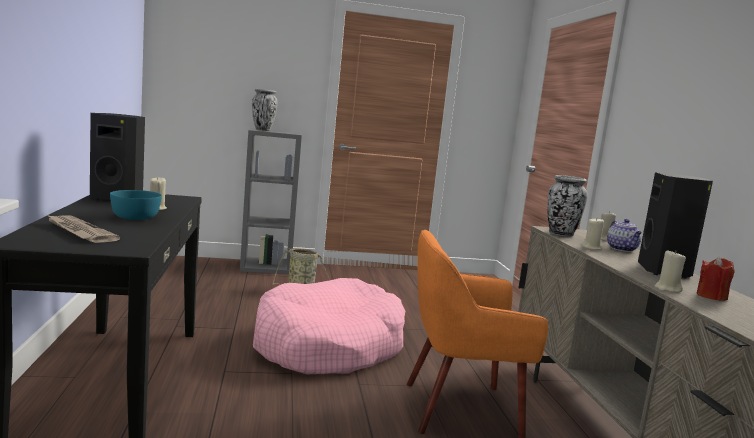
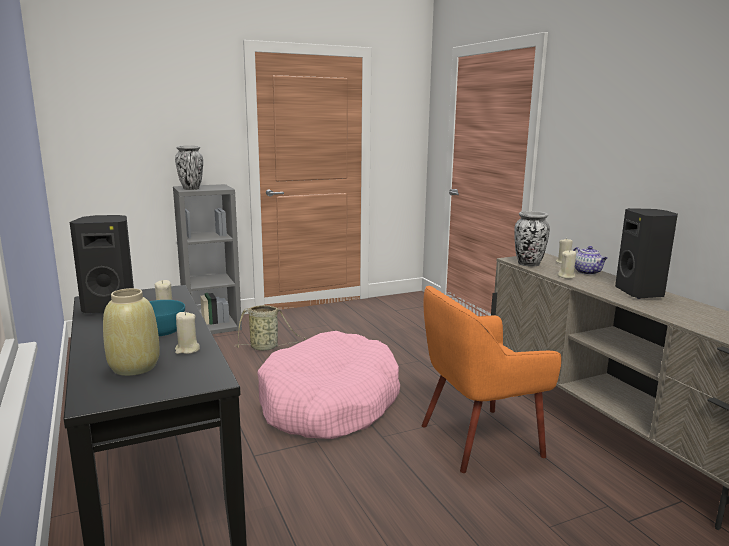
camera: 15 degrees left, 5 degrees up
newspaper [47,215,120,243] -> beige vase [103,288,160,376]
beige candle [655,250,686,293] -> beige candle moved to [175,311,200,354]
red candle [696,256,734,301] -> none

